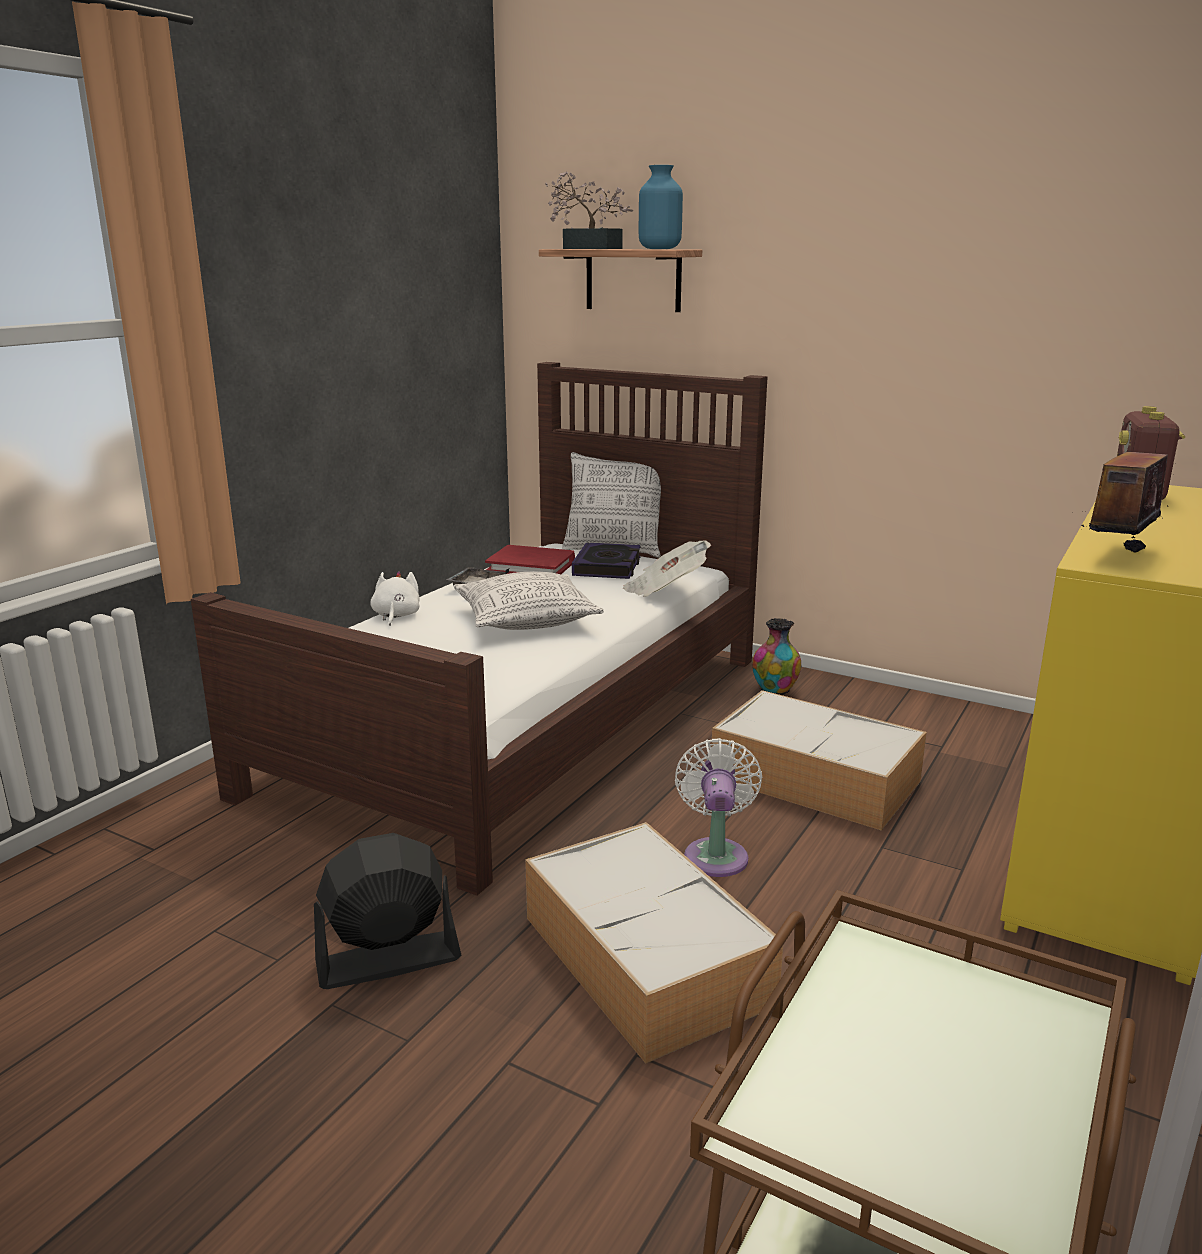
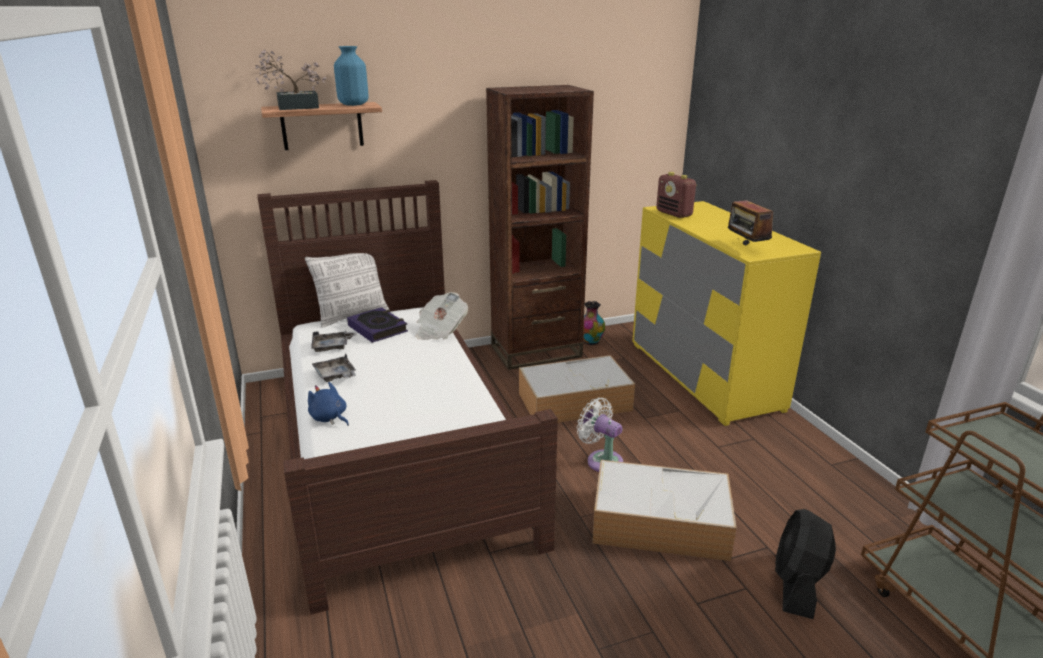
camera: 50 degrees left, 5 degrees up
black fan [314,833,462,989] -> black fan moved to [775,509,836,619]
white plush toy [370,571,420,626] -> blue plush toy [308,382,349,426]
pillow [454,572,604,630] -> none
red book [485,545,575,574] -> grey tray [311,331,356,352]
vase [752,618,801,695] -> vase moved to [583,301,605,345]
none -> brown bookcase [486,85,594,370]

